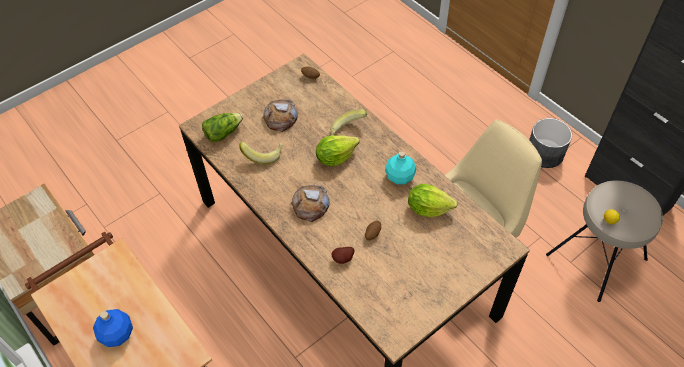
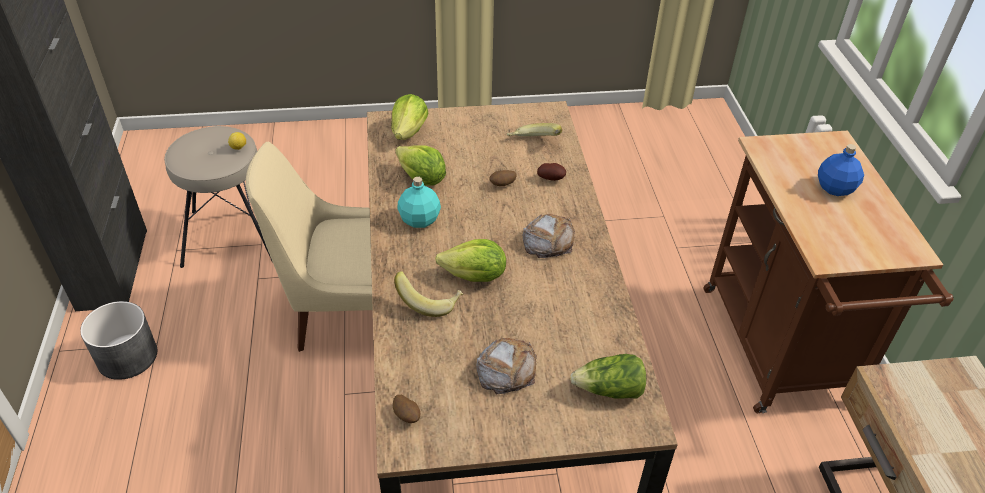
camera: 150 degrees left, 10 degrees down
banana [239,141,283,164] -> banana moved to [507,123,562,136]
none -> lettuce [391,94,428,140]

